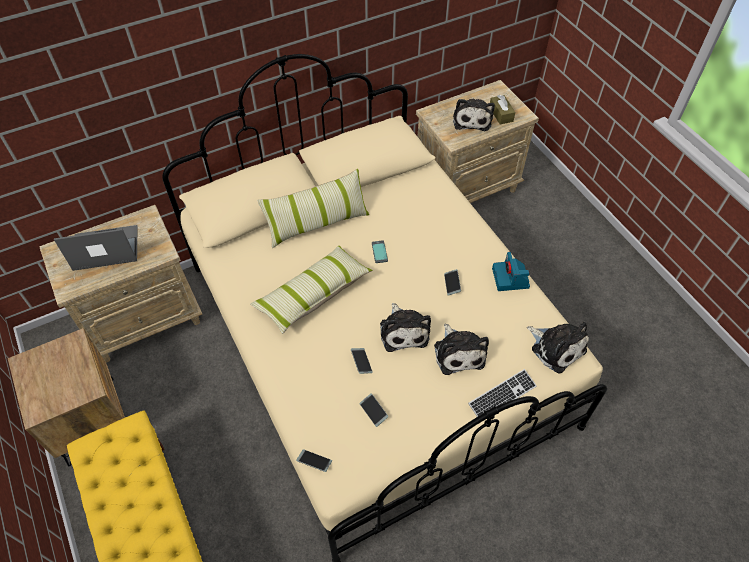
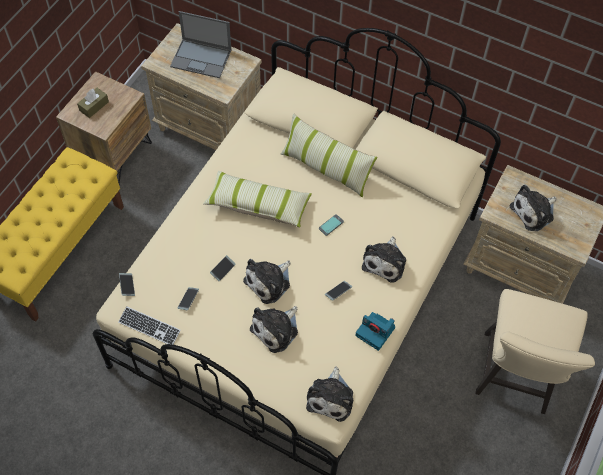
camera: 55 degrees right, 5 degrees up
laptop [54,225,137,271] -> laptop turned 150 degrees clockwise [170,11,232,78]
keyboard [468,369,537,417] -> keyboard moved to [118,306,181,344]
brown tissue box [490,95,515,125] -> brown tissue box moved to [77,88,109,118]
camera [492,252,530,291] -> camera turned 105 degrees counterclockwise [355,312,395,351]
none -> plush toy [362,236,406,283]
none -> beige chair [475,289,595,414]

